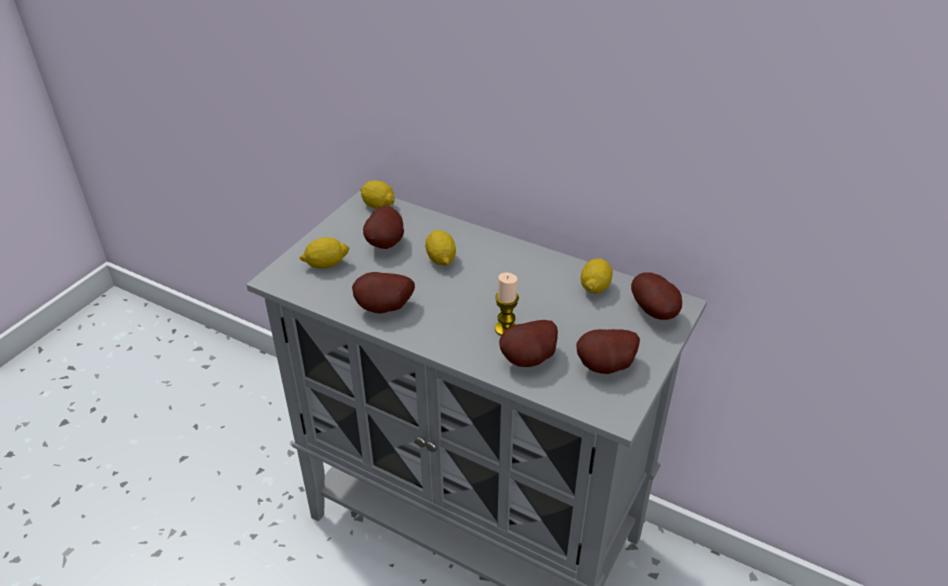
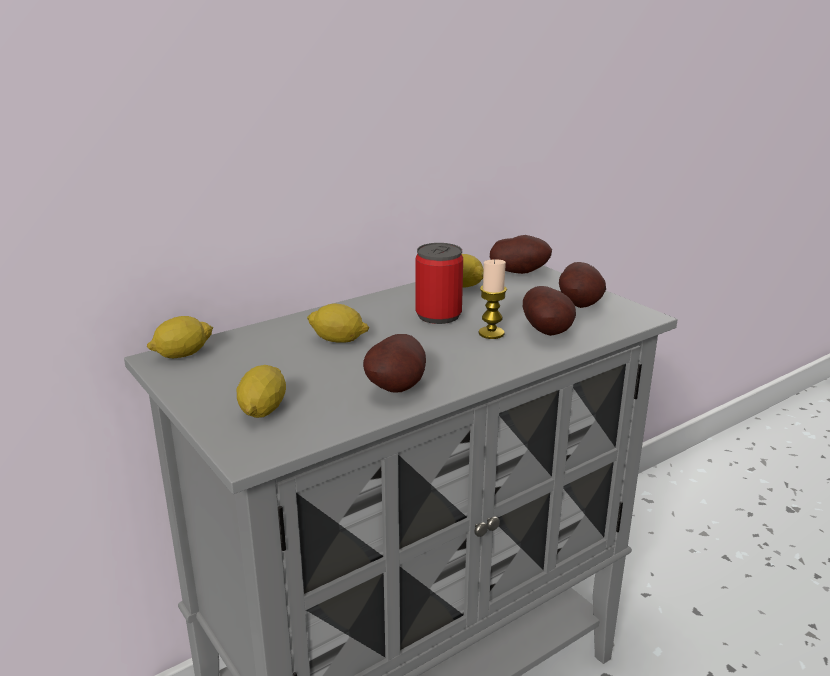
camera: 65 degrees left, 15 degrees down
potato [363,205,404,249] -> none
none -> can [416,243,463,324]

